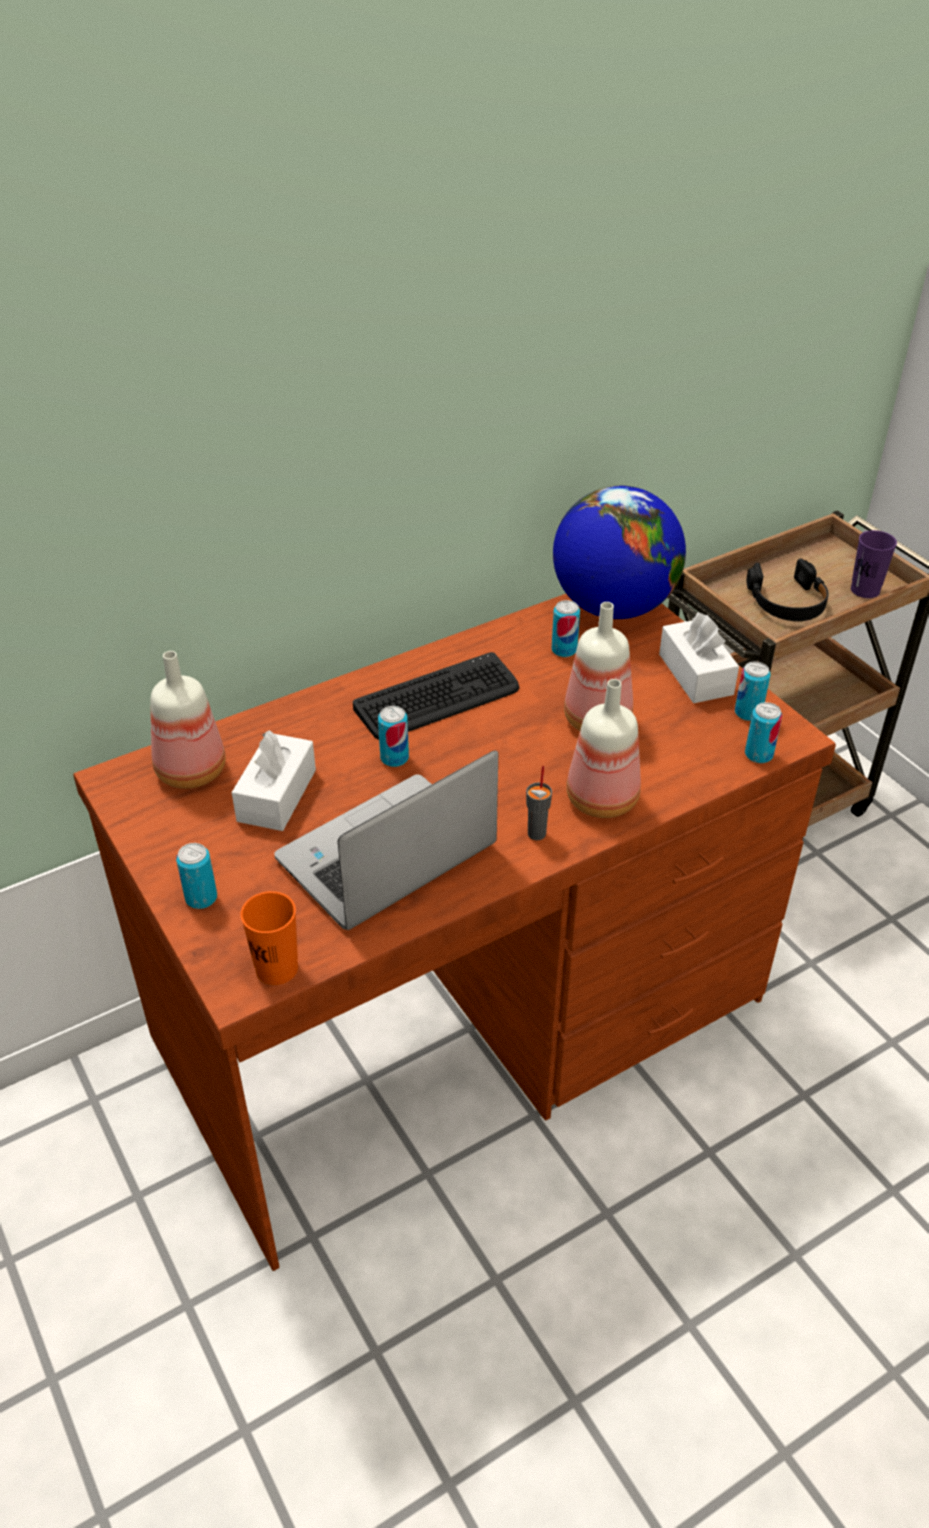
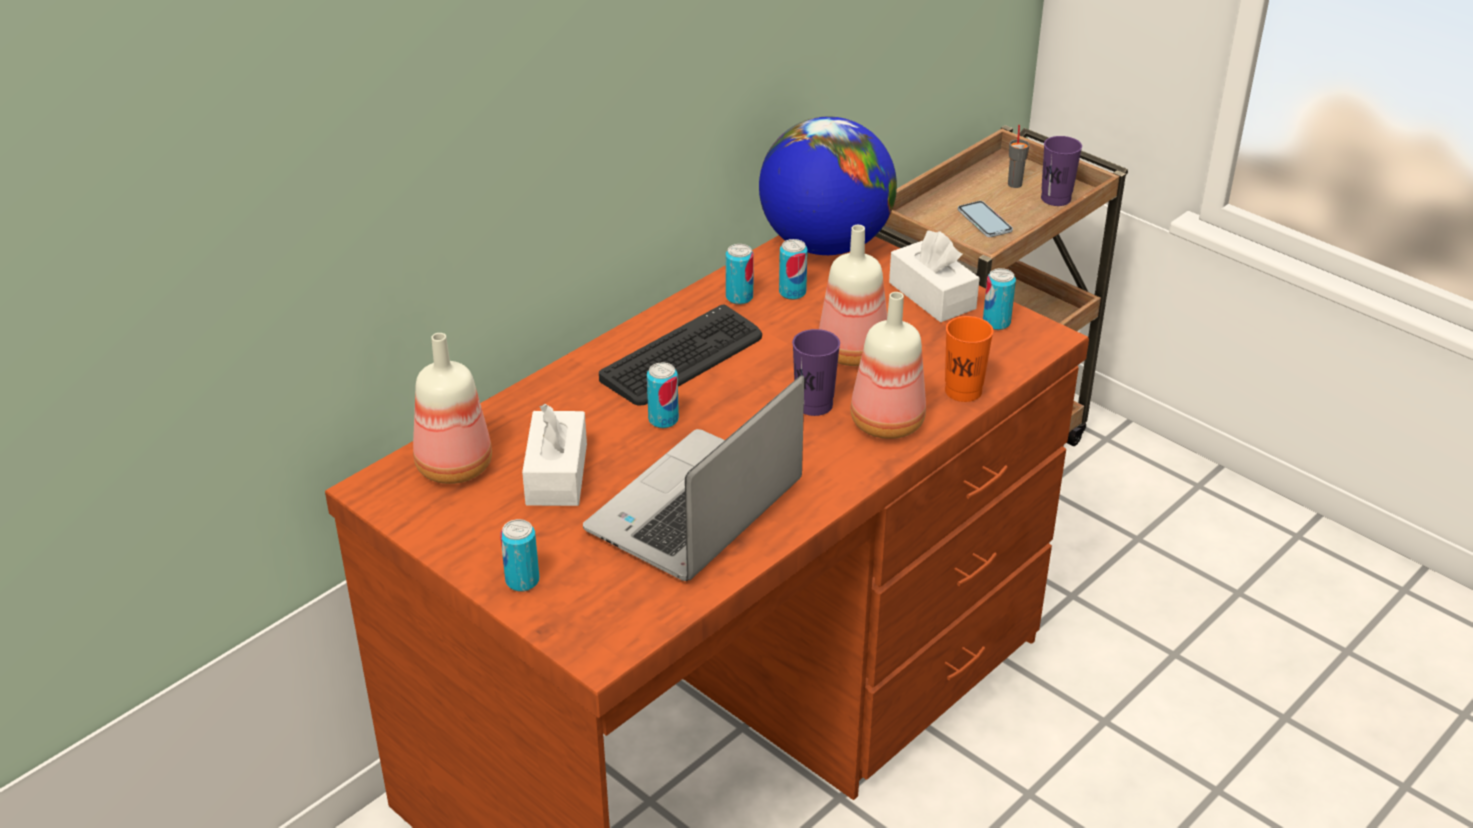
camera: 15 degrees left, 5 degrees down
orange cup [240,891,298,985] -> orange cup moved to [945,316,993,402]
grey cup [526,766,552,840] -> grey cup moved to [1008,125,1029,188]
can [745,702,782,763] -> can moved to [726,244,754,305]
black headphones [746,558,829,621] -> phone [958,201,1013,237]
none -> purple cup [792,329,840,416]

